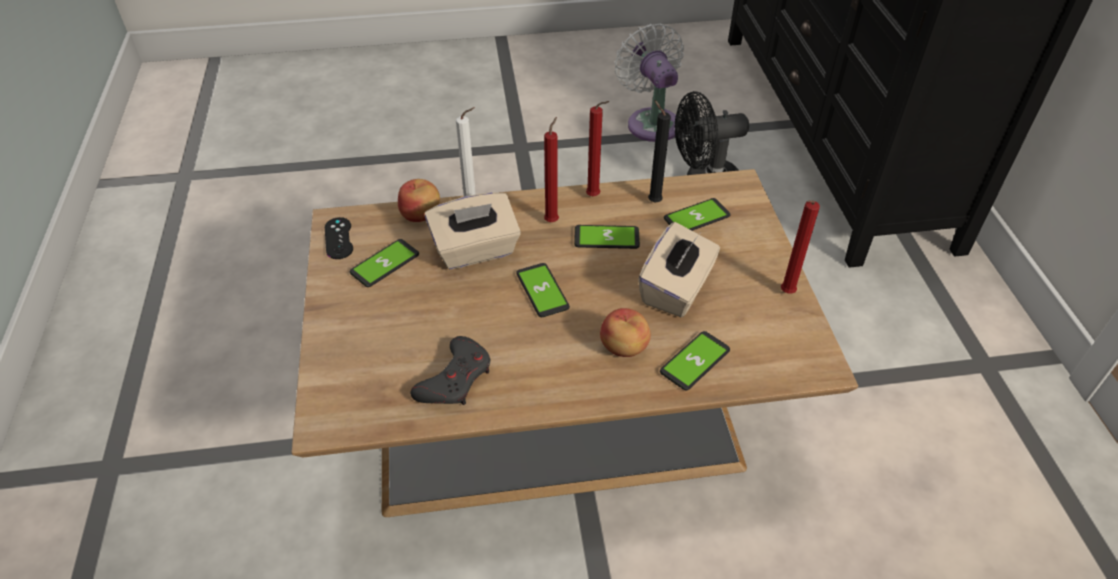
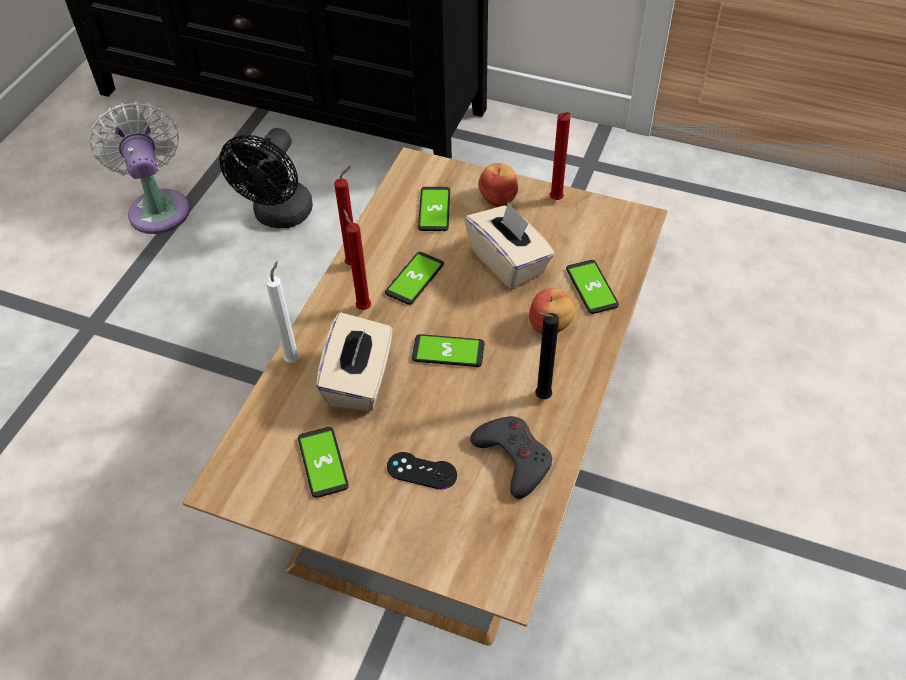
camera: 60 degrees left, 5 degrees up
black game controller [325,217,353,259] -> black game controller moved to [387,452,457,490]
apple [398,179,440,222] -> apple moved to [478,163,518,207]
white fan [614,23,684,142] -> white fan turned 60 degrees clockwise [90,102,190,234]
black candle [648,100,671,202] -> black candle moved to [535,312,559,399]

